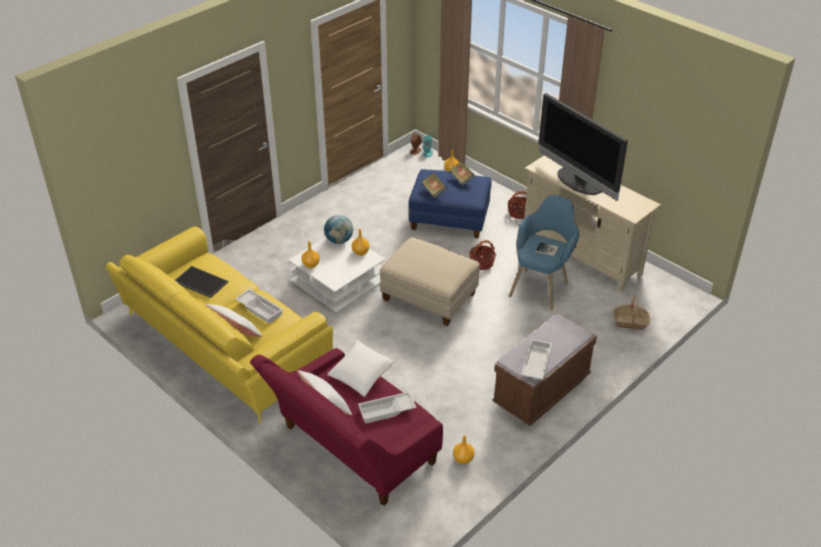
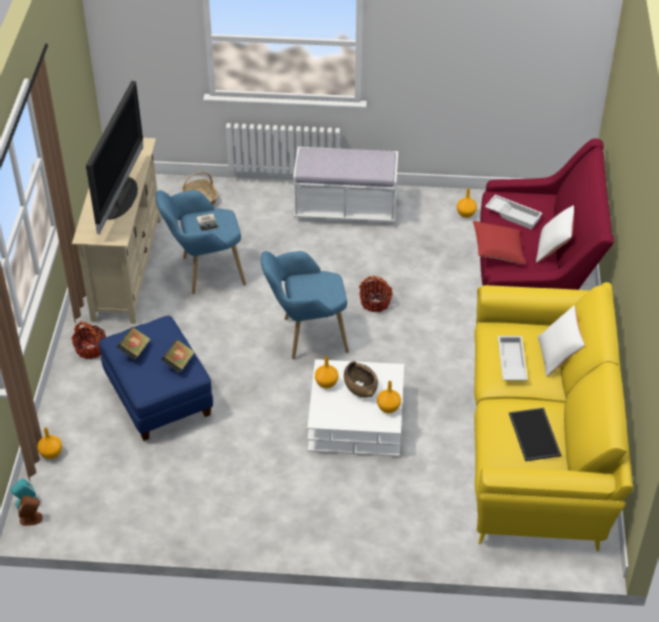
camera: 130 degrees left, 5 degrees up
globe [324,215,353,244] -> none
white pillow [327,340,394,397] -> red pillow [473,221,526,265]
beige ottoman [380,237,480,326] -> blue armchair [261,251,349,359]
basket [469,240,496,270] -> basket moved to [359,276,392,312]
brown bench [492,314,597,426] -> white bench [293,147,398,225]
white tray [521,339,552,380] -> none
none -> brown bowl [344,361,378,398]

